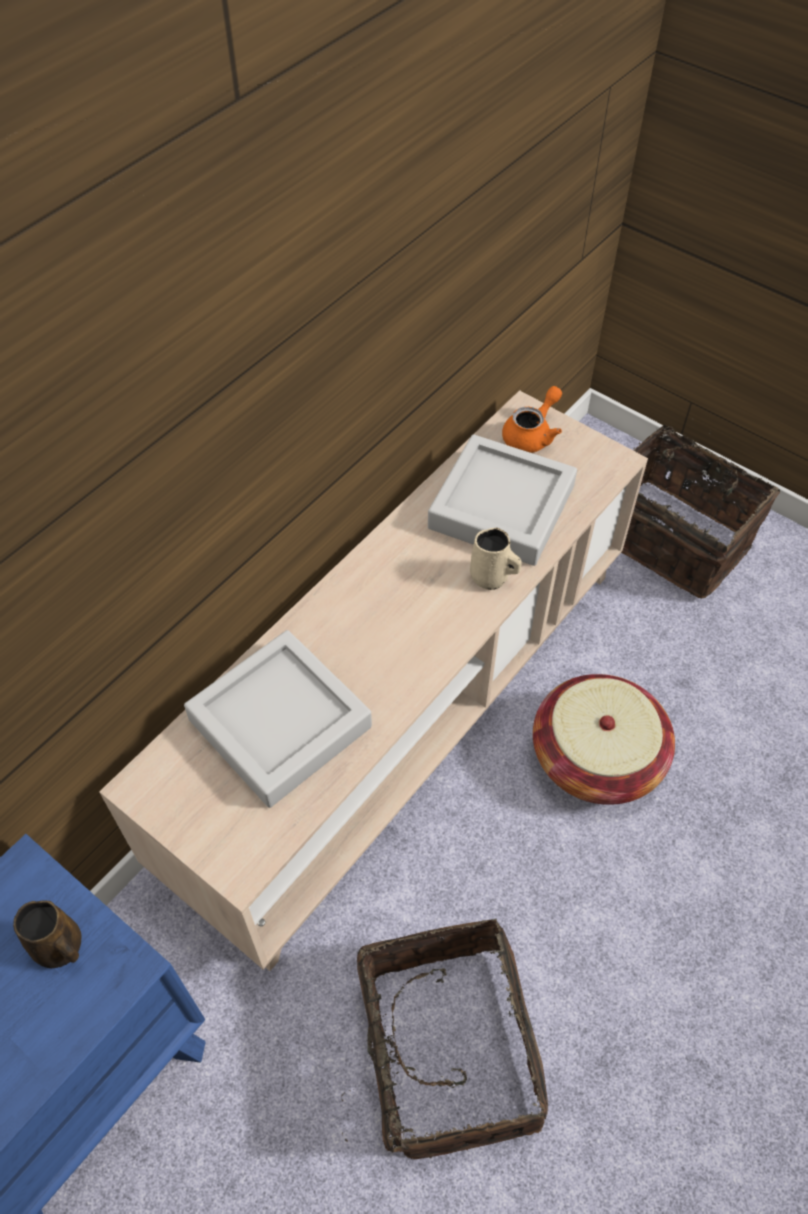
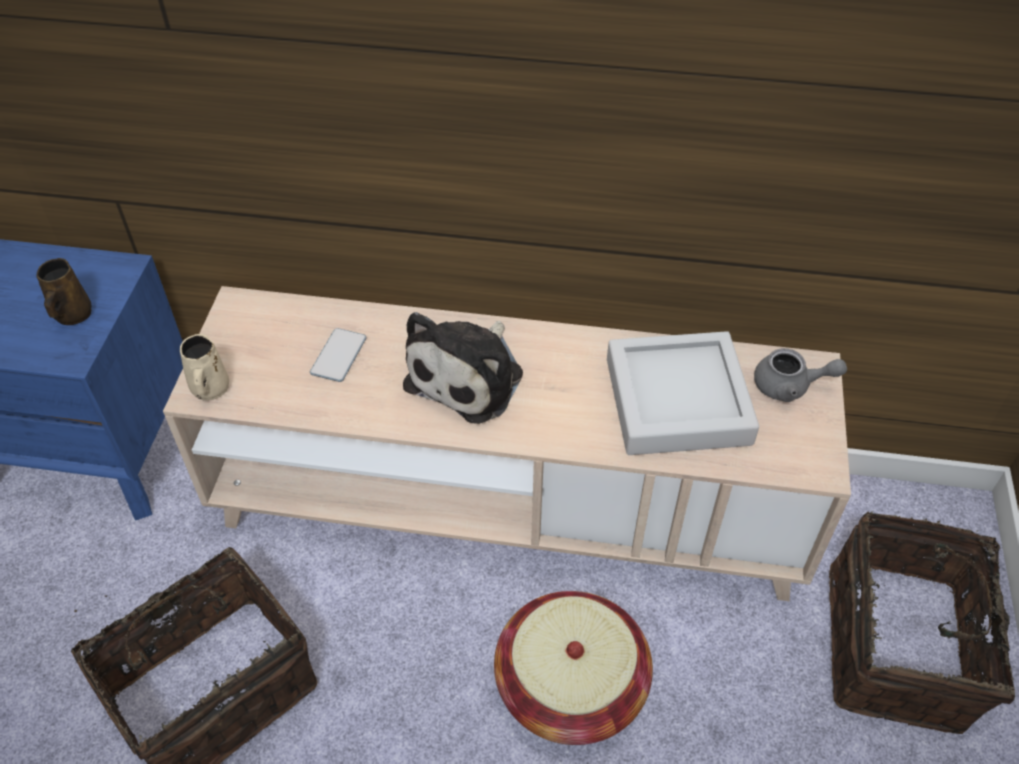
camera: 60 degrees right, 5 degrees down
grey tray [184,630,372,808] -> phone [310,328,366,382]
beige mug [470,527,521,590] -> beige mug moved to [180,334,229,401]
orange teapot [502,386,562,453] -> grey teapot [754,348,847,402]
none -> plush toy [403,312,523,424]

